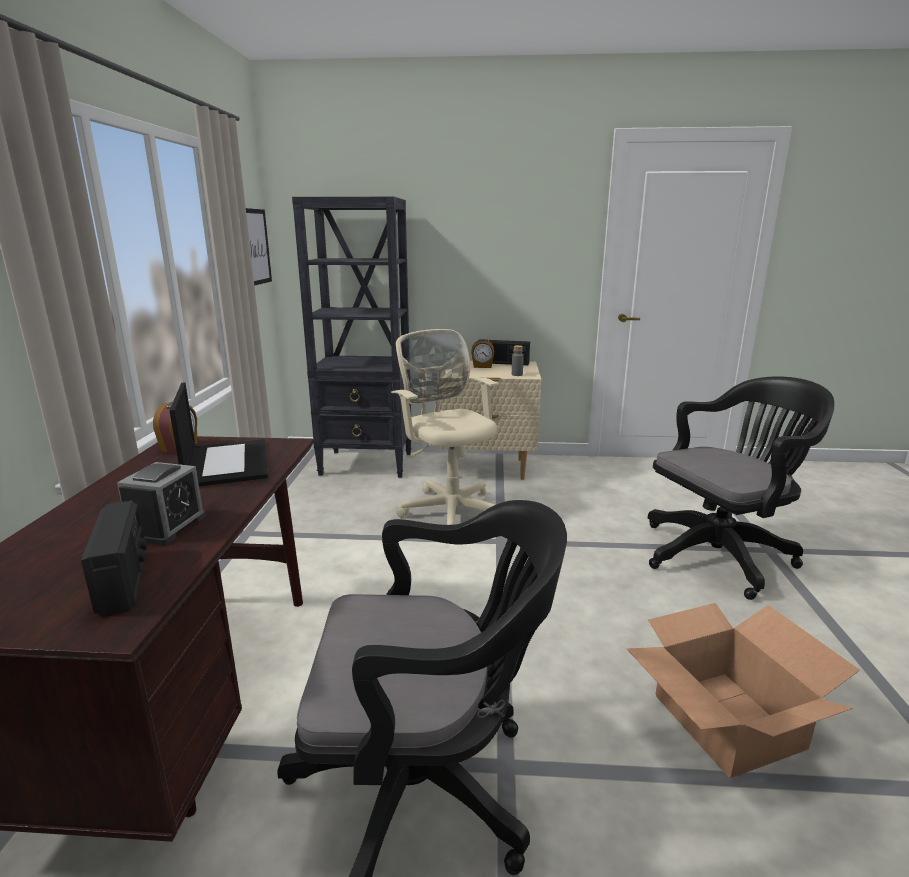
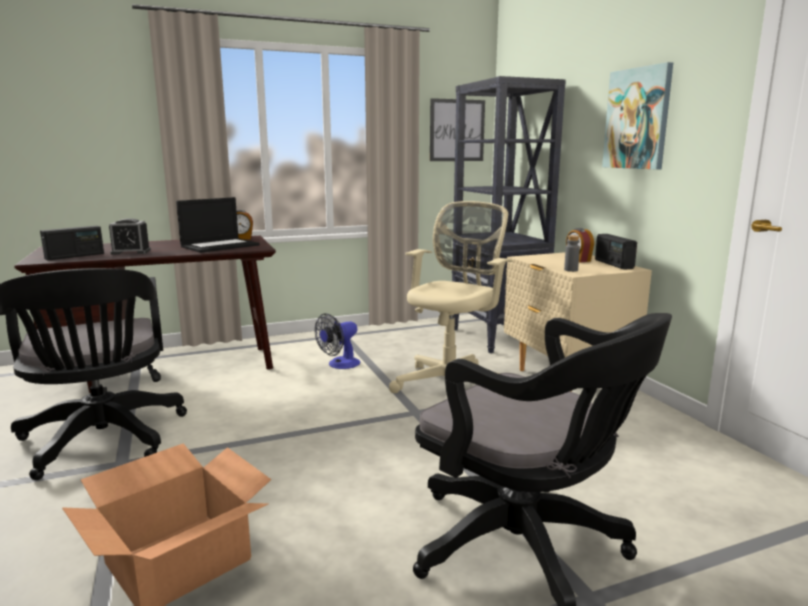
camera: 65 degrees right, 5 degrees down
none -> fan [315,313,360,369]
none -> picture [602,62,673,169]

